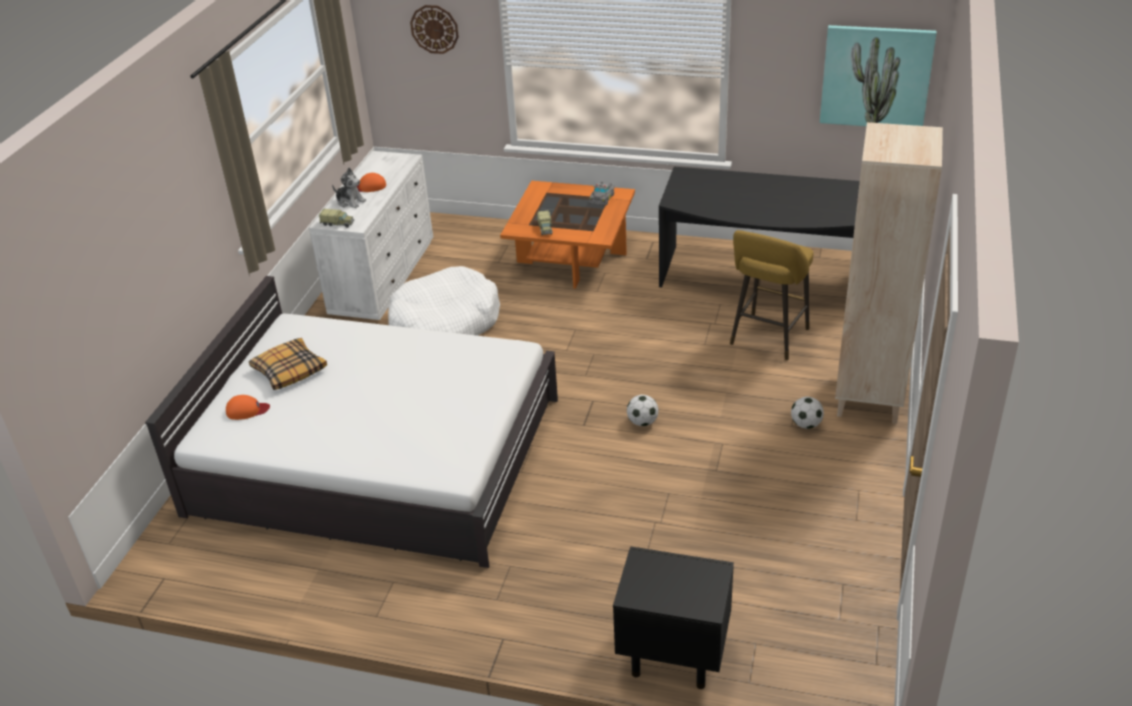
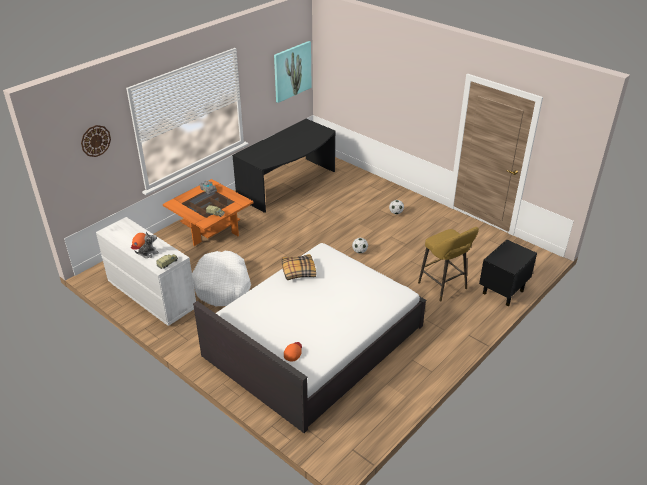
camera: 65 degrees left, 0 degrees up
pillow [249,338,327,390] -> pillow moved to [282,254,316,280]
yellow stool [730,230,813,360] -> yellow stool moved to [418,227,479,302]
beige bookcase [835,122,943,424] -> none

